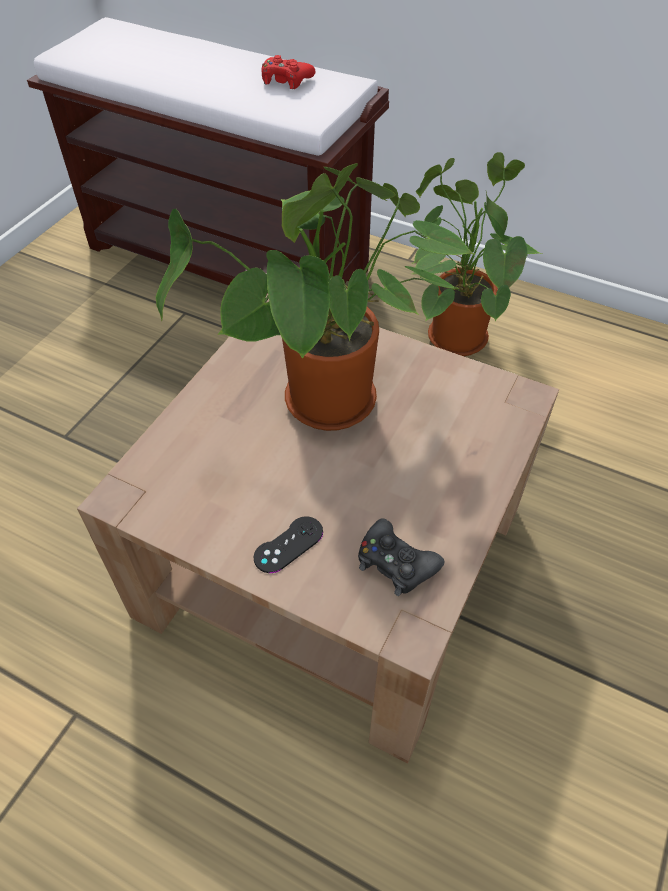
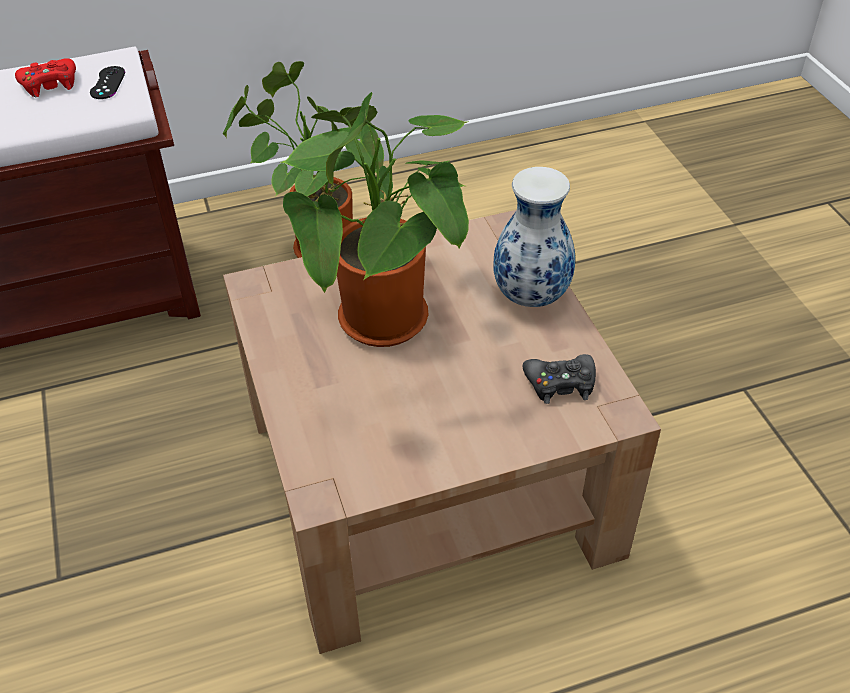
camera: 45 degrees left, 5 degrees down
black game controller [254,516,323,573] -> black game controller moved to [90,66,125,99]
none -> vase [493,167,575,307]

